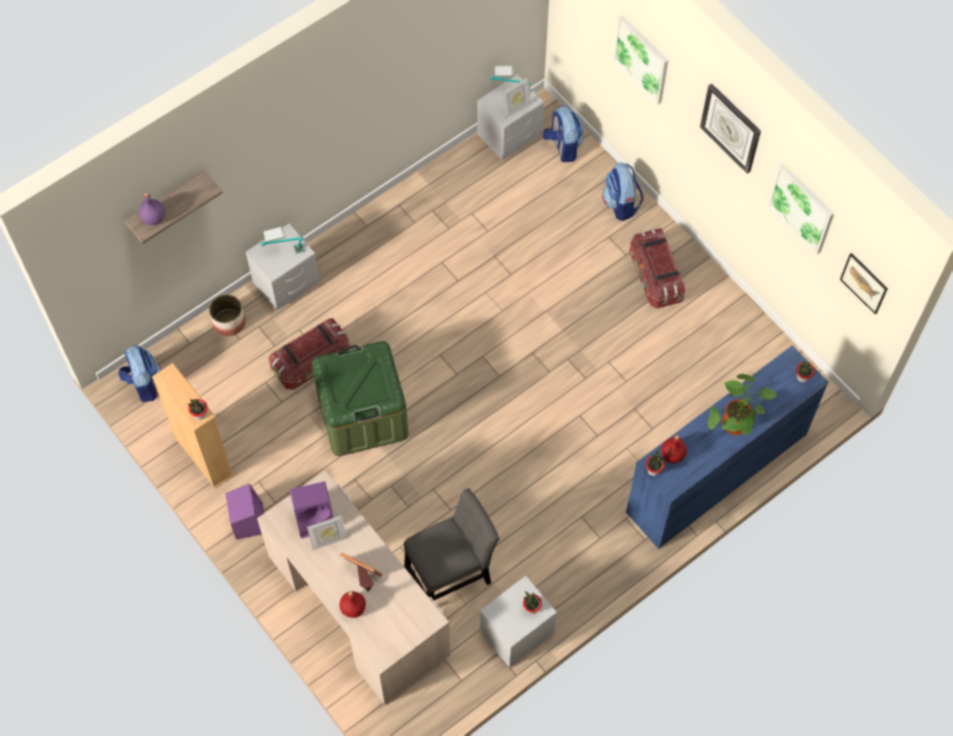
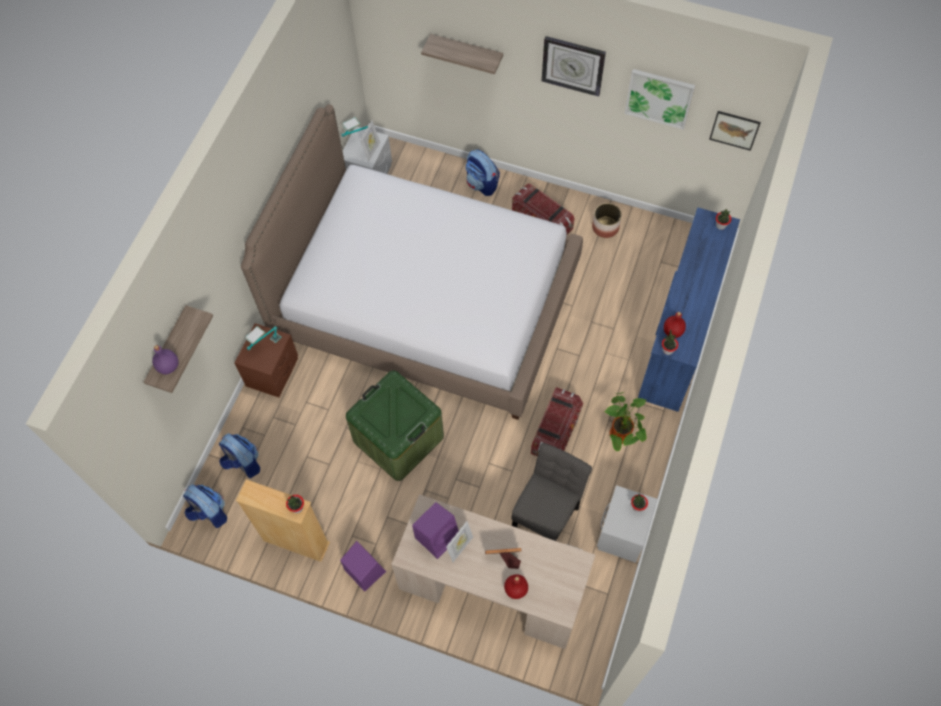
camera: 30 degrees left, 0 degrees up
planter [209,294,246,336] -> planter moved to [592,203,622,238]
grey nightstand [246,224,319,311] -> brown nightstand [235,323,298,397]
storage box [269,318,350,390] -> storage box moved to [531,387,583,456]
backpack [543,106,584,162] -> backpack moved to [219,433,260,478]
picture [613,15,668,105] -> shelf [421,34,503,74]
potted plant [708,372,777,435] -> potted plant moved to [604,392,647,452]
none -> bed [241,104,583,420]

